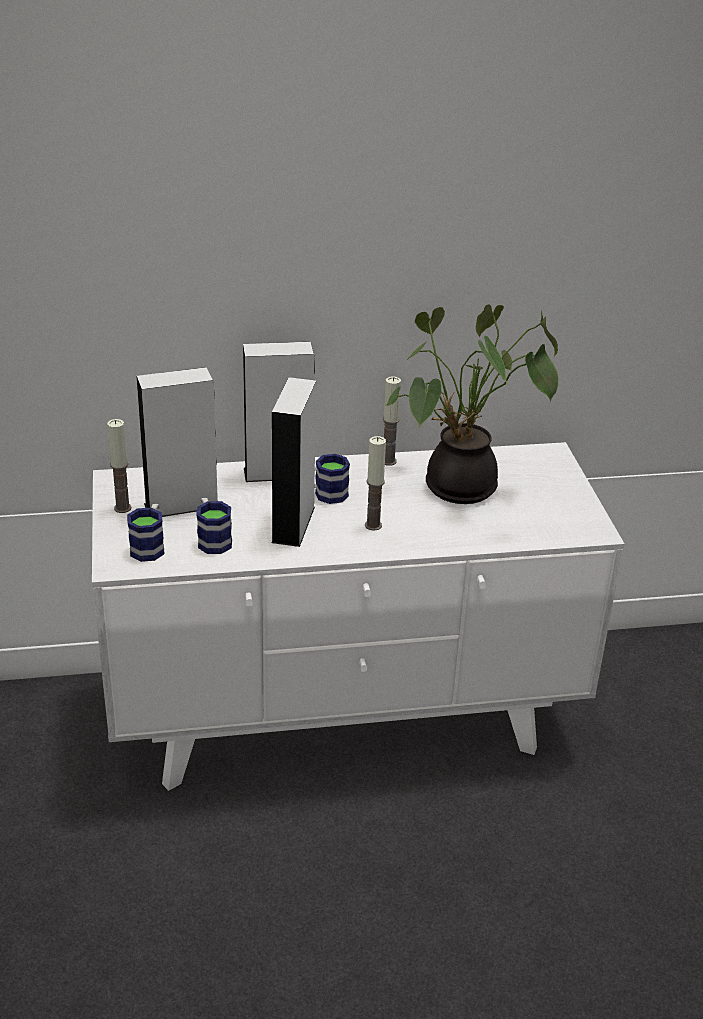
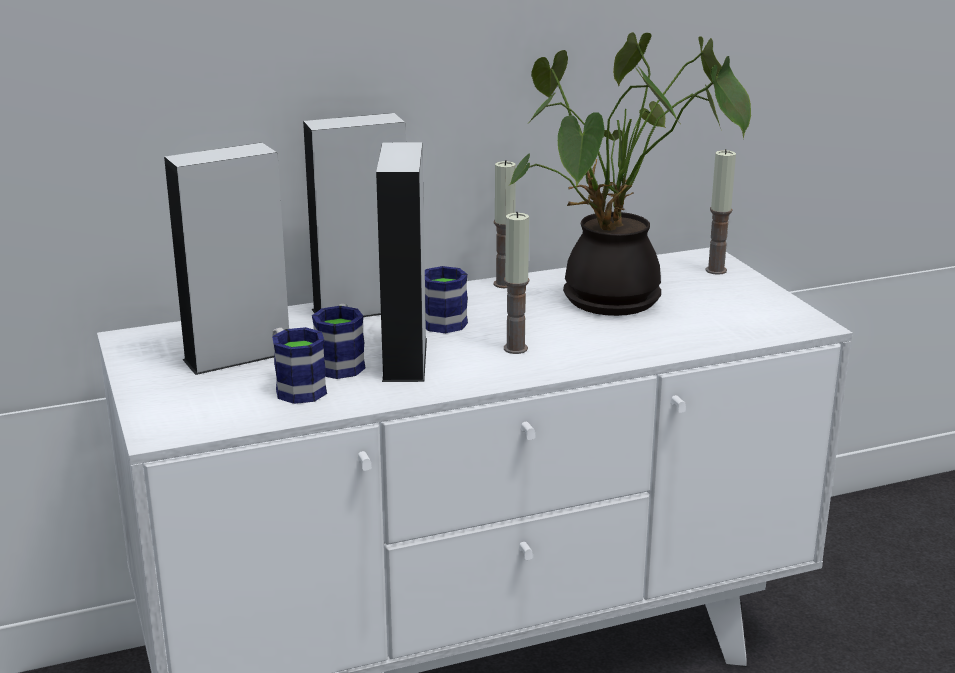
camera: 10 degrees left, 10 degrees down
candle [107,419,132,513] -> candle moved to [706,149,736,275]
mug [127,503,165,562] -> mug moved to [312,304,365,379]

